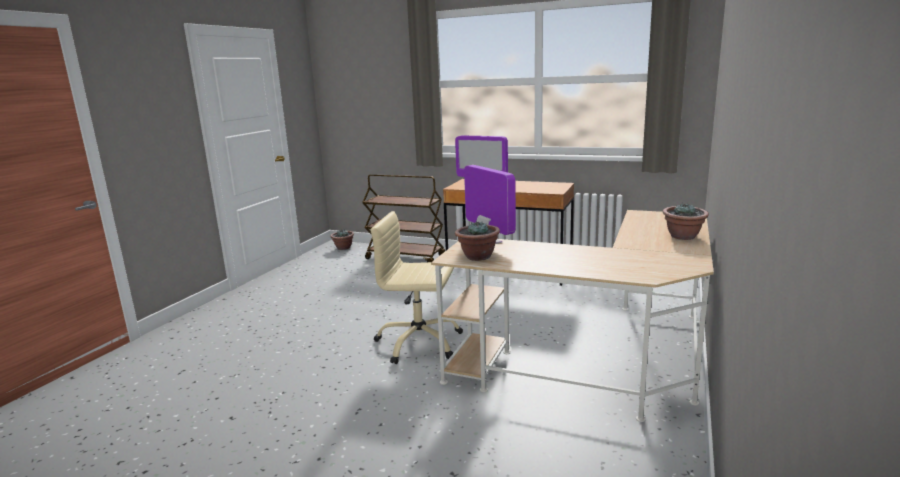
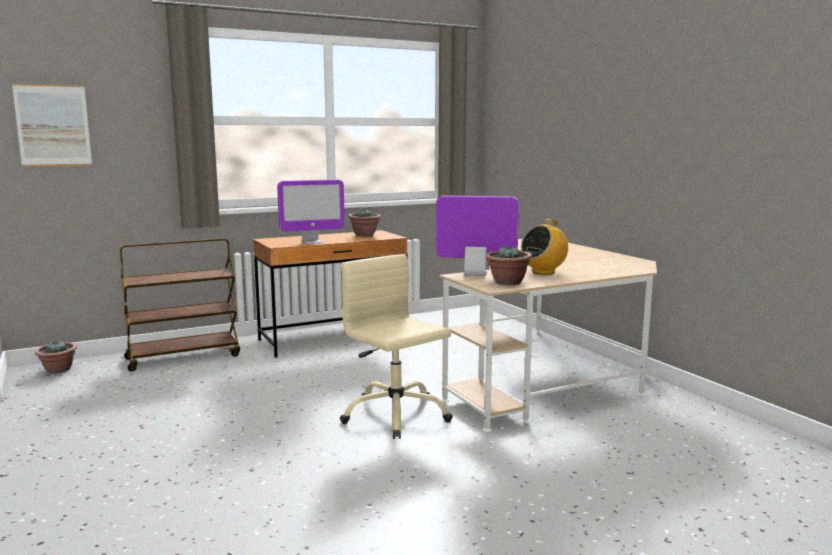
camera: 50 degrees left, 5 degrees down
beige office chair [370,211,463,364] -> beige office chair turned 90 degrees clockwise [340,254,453,439]
potted plant [663,203,709,240] -> potted plant moved to [348,209,381,236]
none -> picture [12,83,92,167]
none -> radio [521,219,568,275]

